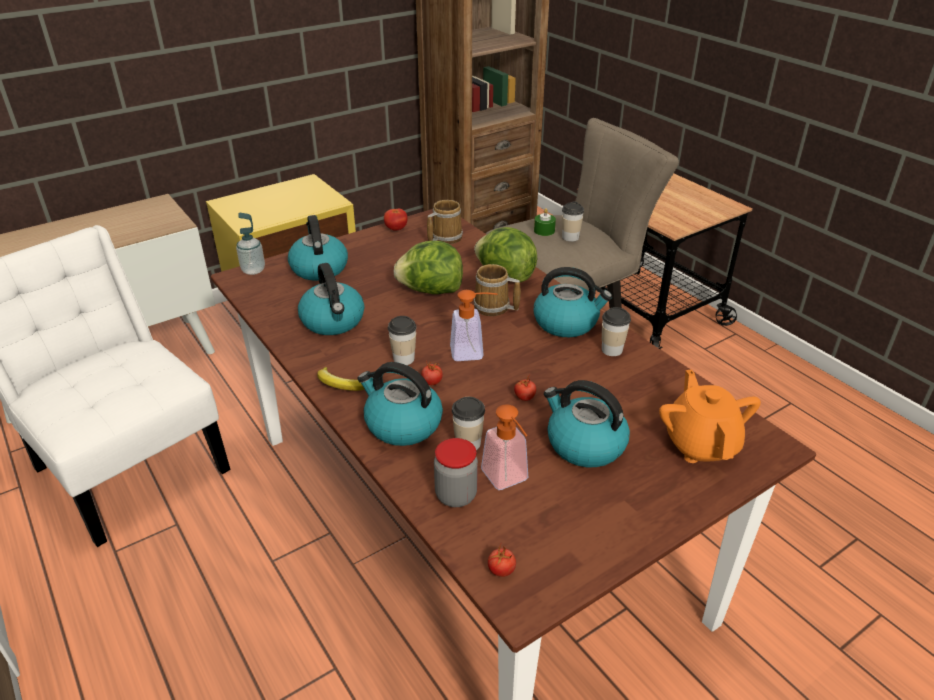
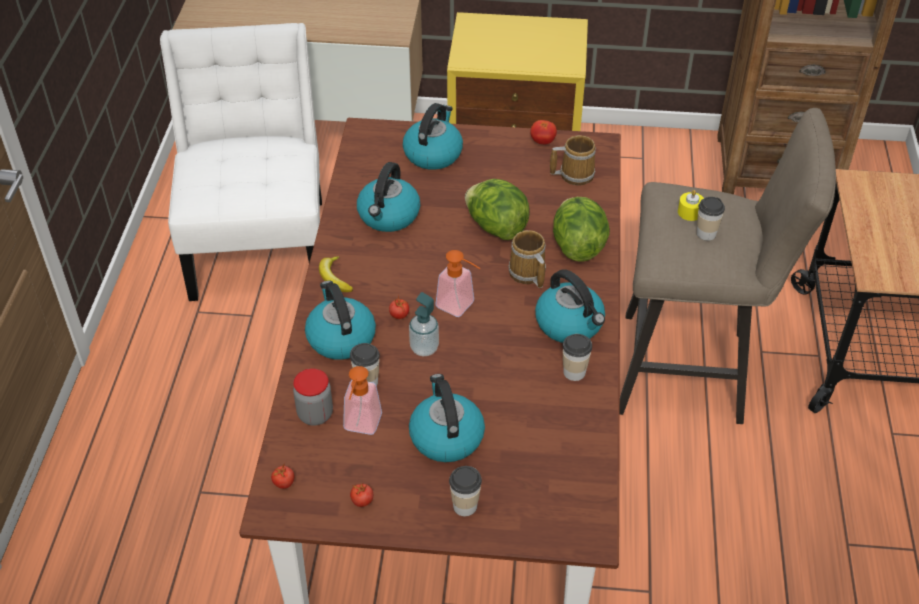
camera: 40 degrees right, 10 degrees up
soap dispenser [236,213,265,275] -> soap dispenser moved to [409,292,439,356]
cup [388,316,417,365] -> cup moved to [449,466,482,516]
tomato [514,376,536,401] -> tomato moved to [350,483,373,507]
green candle [534,208,556,236] -> yellow candle [678,190,704,221]
orange teapot [659,370,761,463] -> none

